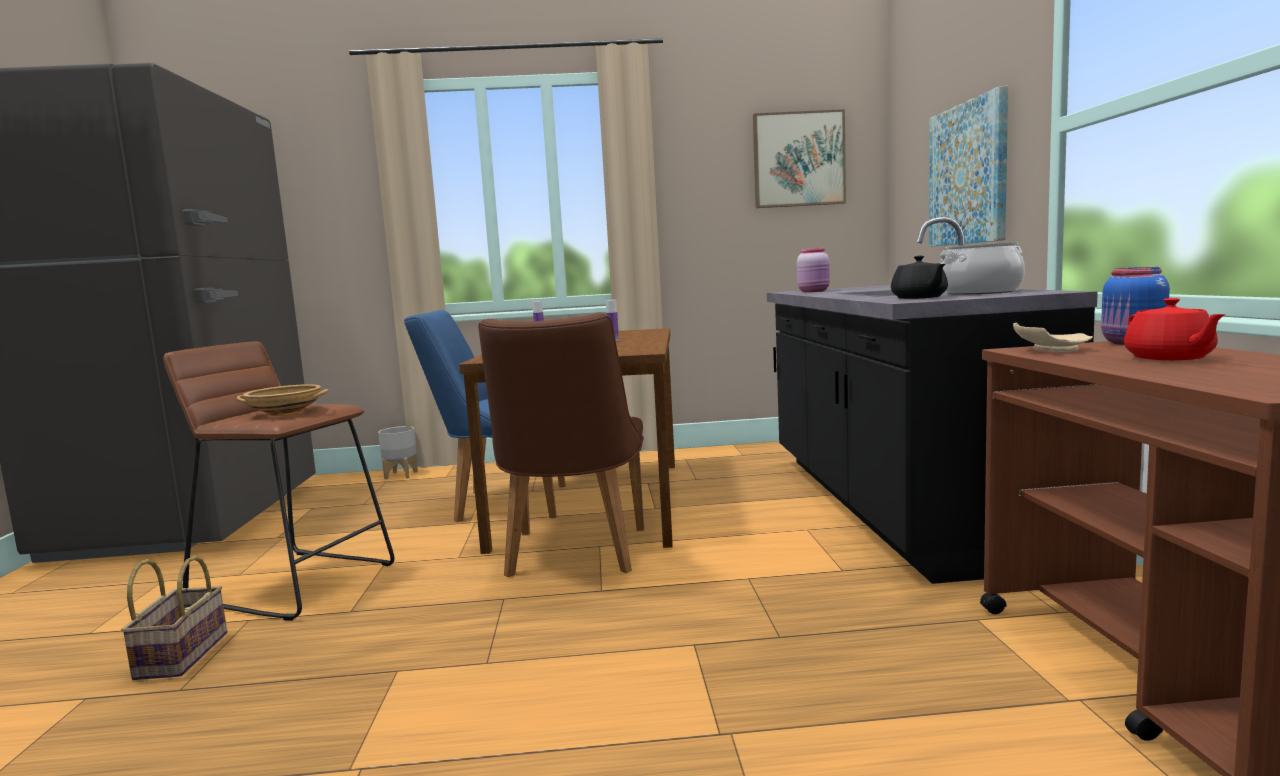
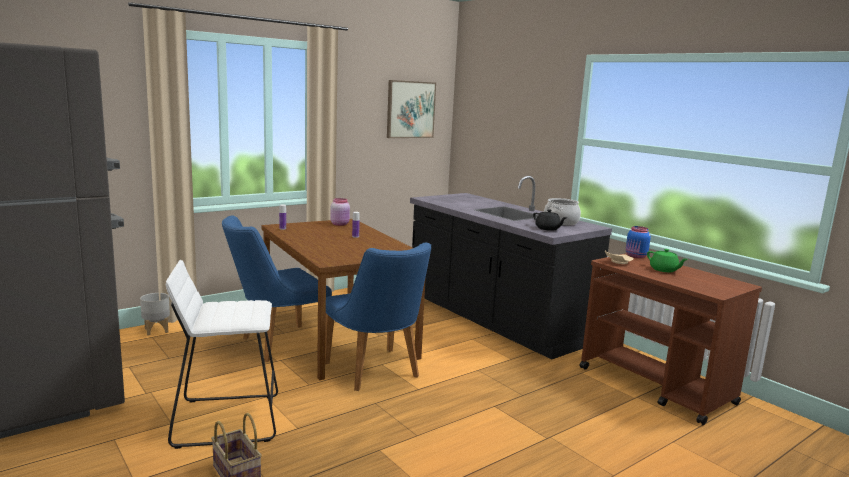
camera: 35 degrees left, 5 degrees up
brown stool [164,341,394,621] -> white stool [166,260,278,449]
beige bowl [236,384,329,416] -> none
brown chair [479,313,644,577] -> blue chair [325,243,431,391]
pink jar [797,248,830,292] -> pink jar moved to [330,198,350,226]
picture [929,86,1008,247] -> none
red teapot [1124,298,1226,360] -> green teapot [647,249,688,272]

